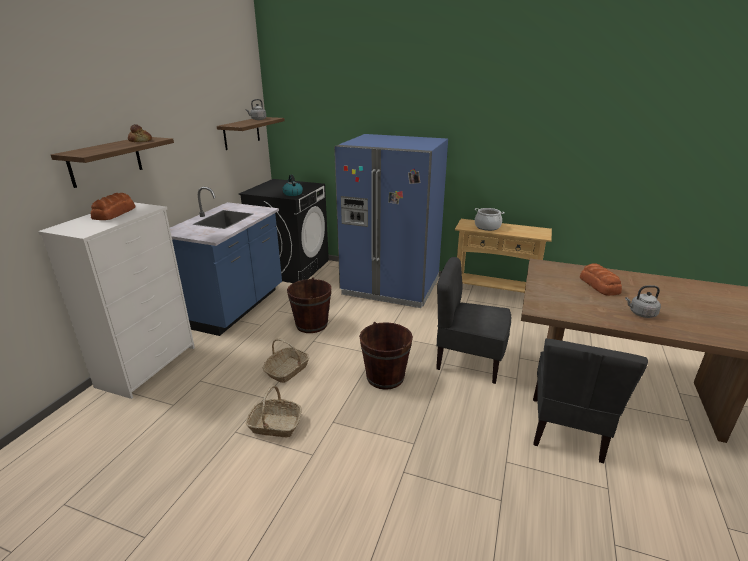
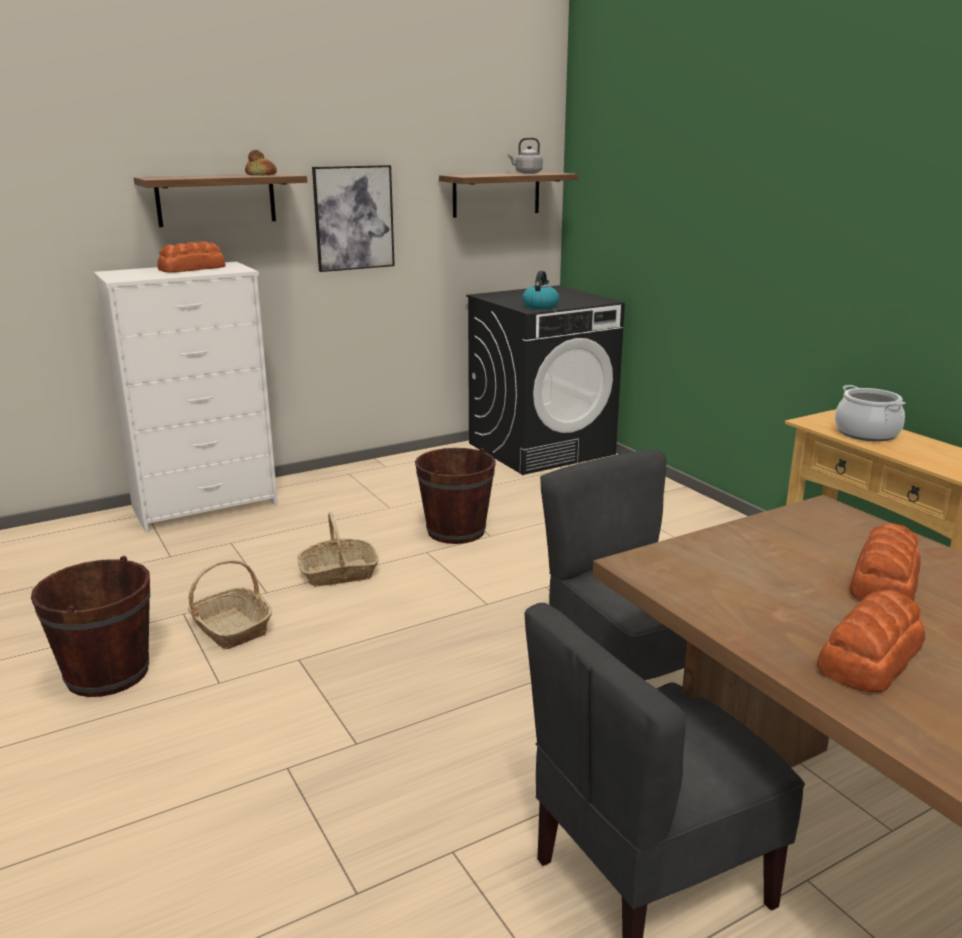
camera: 40 degrees right, 5 degrees down
blue counter [170,187,282,336] -> none
blue fridge [334,134,448,308] -> none
brown bucket [359,322,413,390] -> brown bucket moved to [31,556,150,697]
grey kettle [625,285,661,318] -> bread [817,590,926,692]
none -> picture [312,165,395,272]

